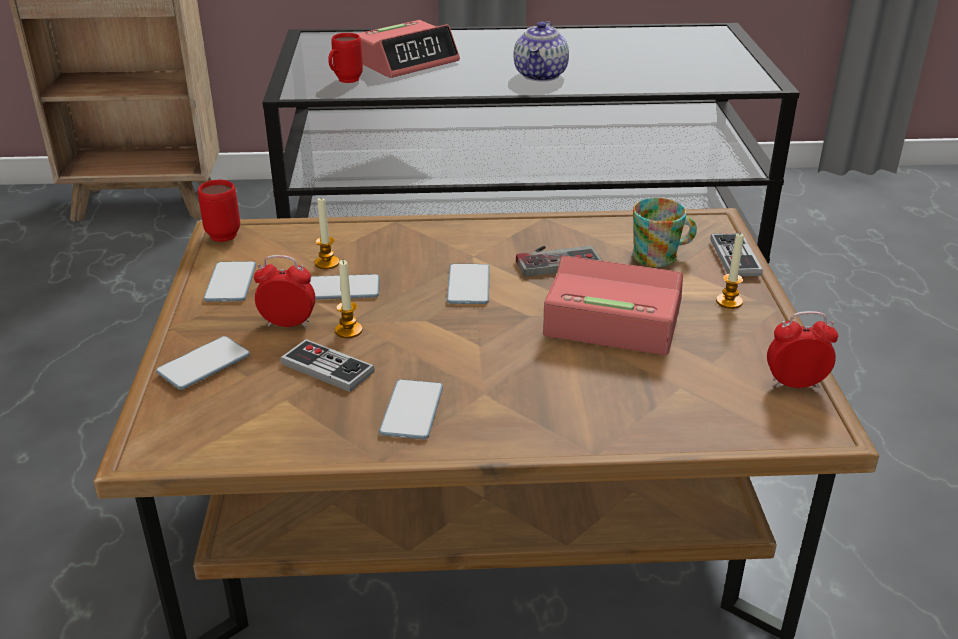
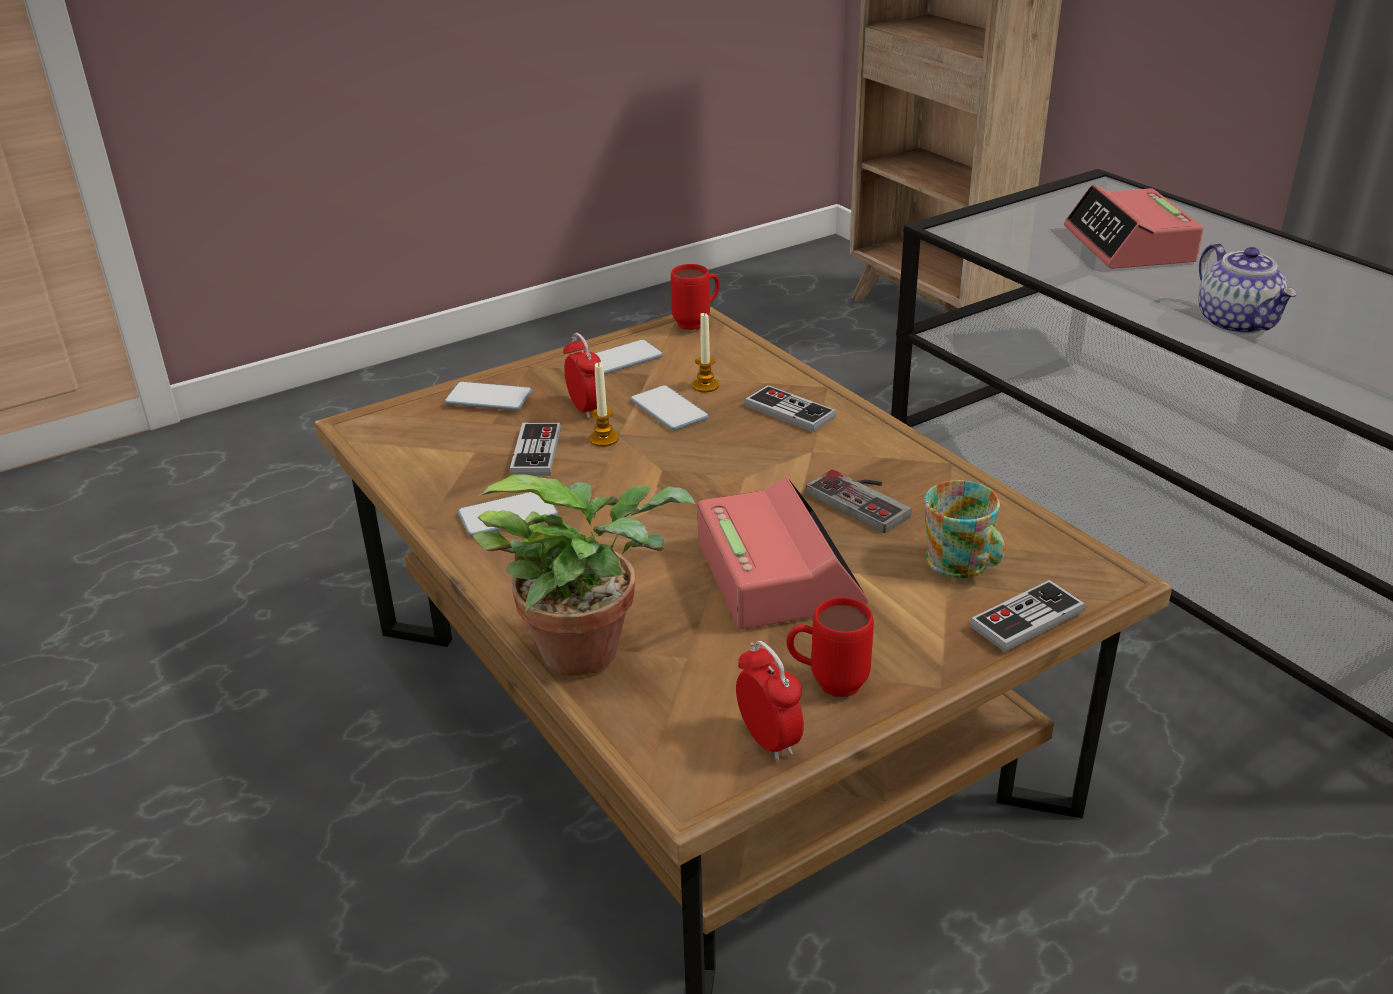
camera: 60 degrees right, 0 degrees up
red mug [328,33,363,83] -> red mug moved to [787,597,874,697]
alarm clock [357,20,460,78] -> alarm clock turned 60 degrees clockwise [1064,184,1203,269]
phone [447,264,490,304] -> none
teapot [514,21,569,82] -> teapot turned 90 degrees counterclockwise [1198,243,1297,334]
candle [716,234,744,309] -> none
none -> potted plant [472,475,695,676]
none -> game controller [744,385,836,432]

